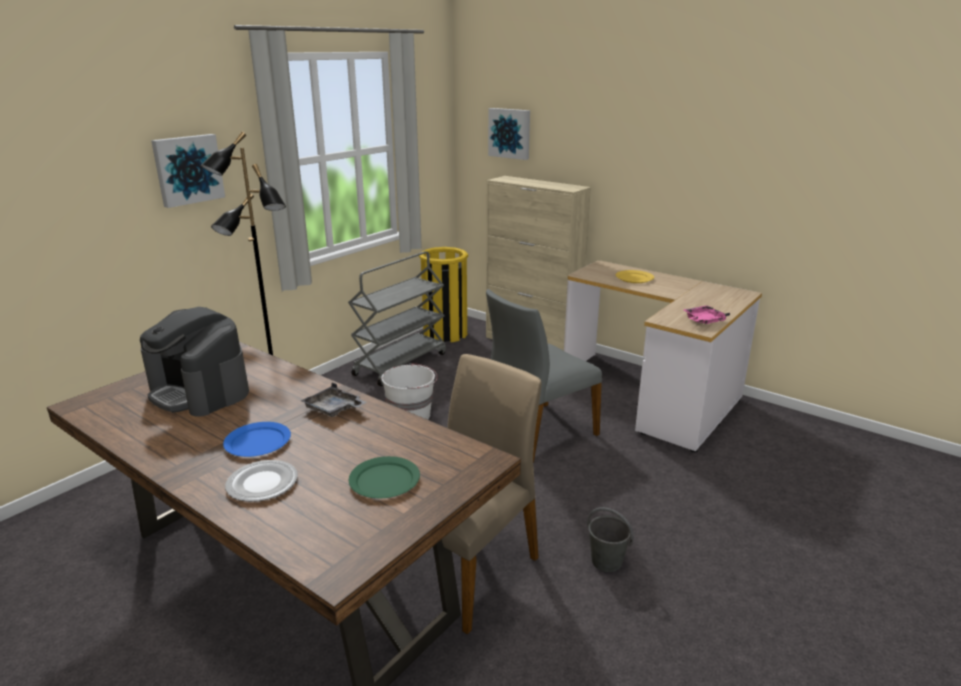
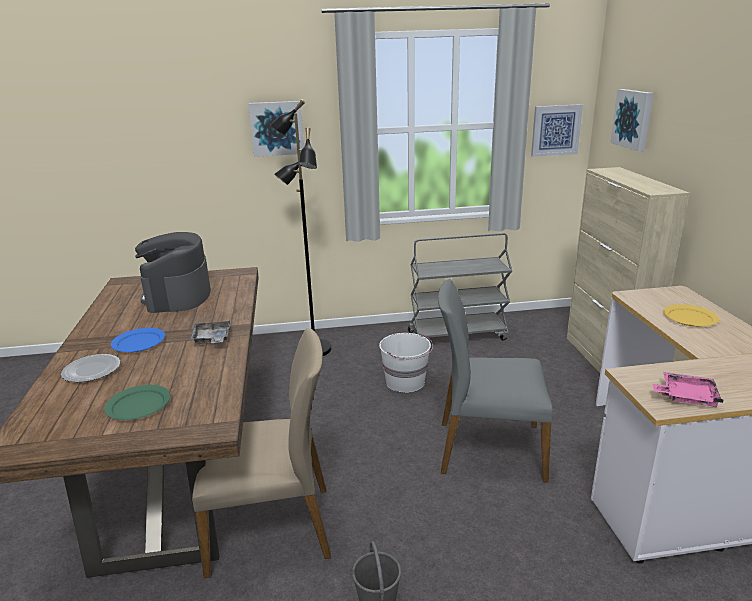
camera: 45 degrees right, 0 degrees up
yellow trash can [419,247,468,343] -> none
none -> picture [531,104,583,157]

